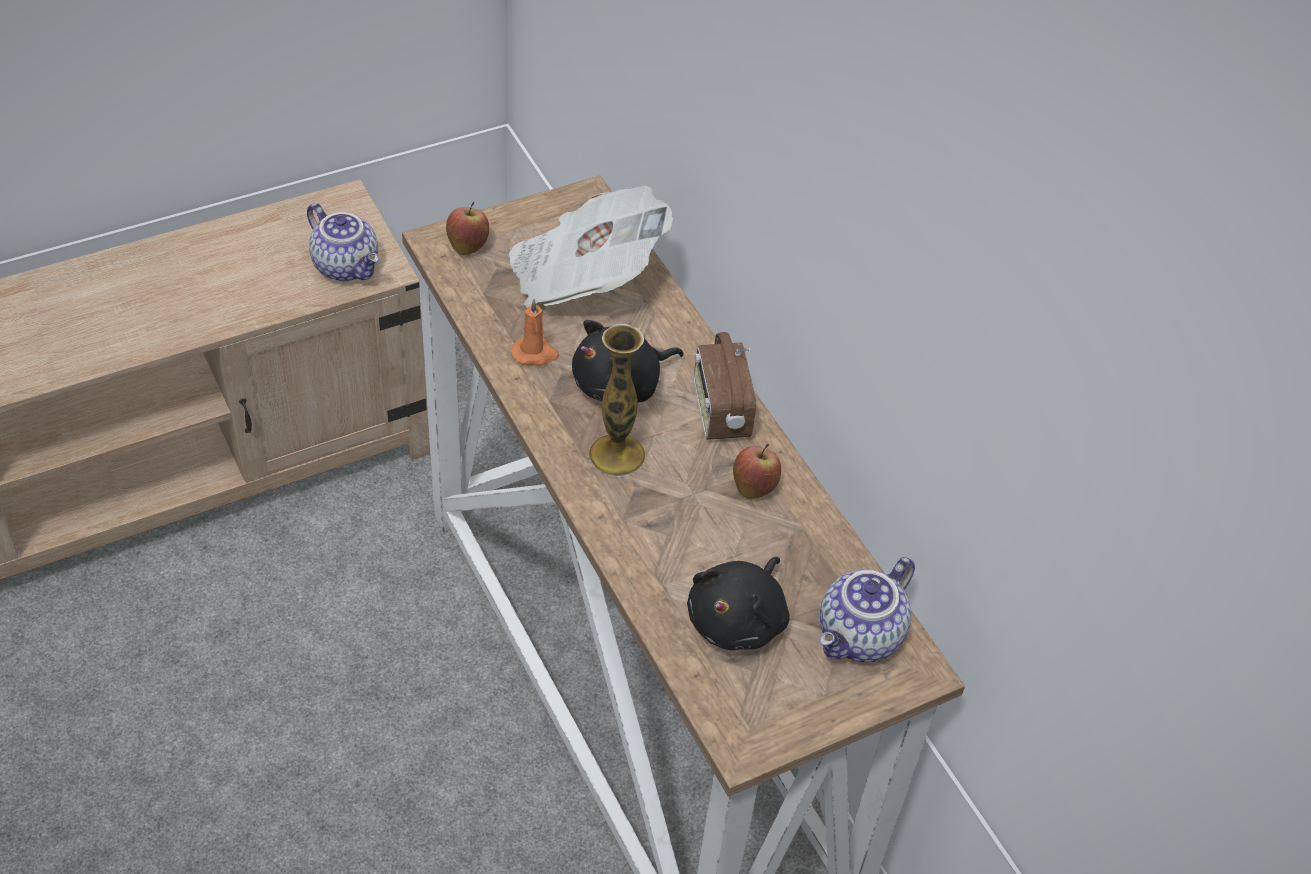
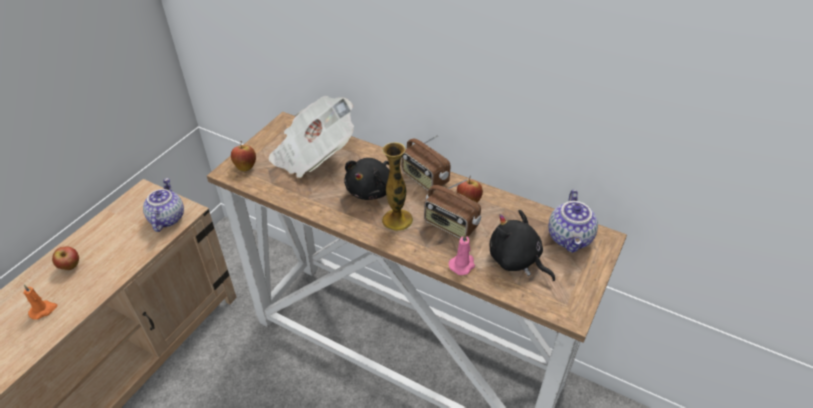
camera: 30 degrees left, 5 degrees down
teapot [307,203,379,281] -> teapot turned 105 degrees counterclockwise [143,178,184,232]
orange candle [511,299,560,366] -> orange candle moved to [23,285,57,320]
black plush toy [687,557,790,650] -> black plush toy turned 135 degrees clockwise [489,210,555,281]
none -> apple [52,247,79,270]
none -> radio [424,179,481,239]
none -> pink candle [449,233,475,275]

